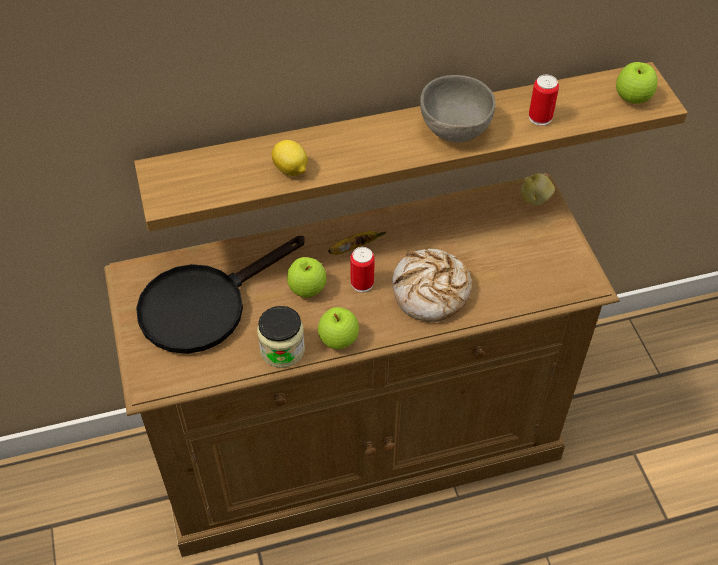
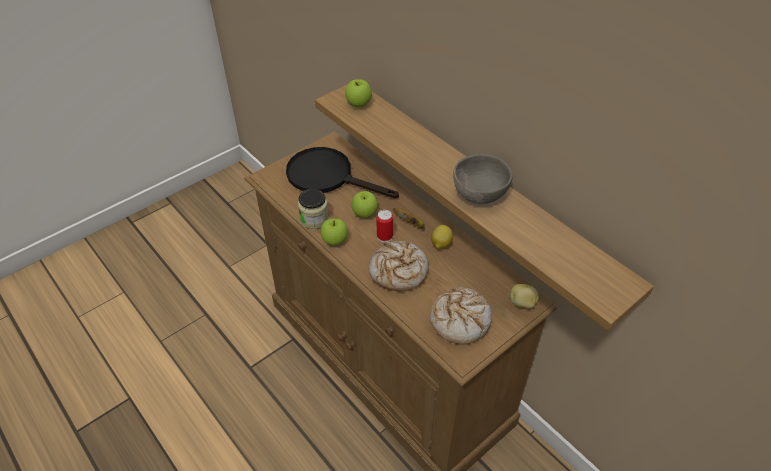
camera: 65 degrees right, 5 degrees down
lemon [272,140,308,176] -> lemon moved to [431,225,453,249]
can [529,75,559,126] -> none
apple [616,62,657,104] -> apple moved to [345,79,372,108]
none -> bread [430,287,492,344]

